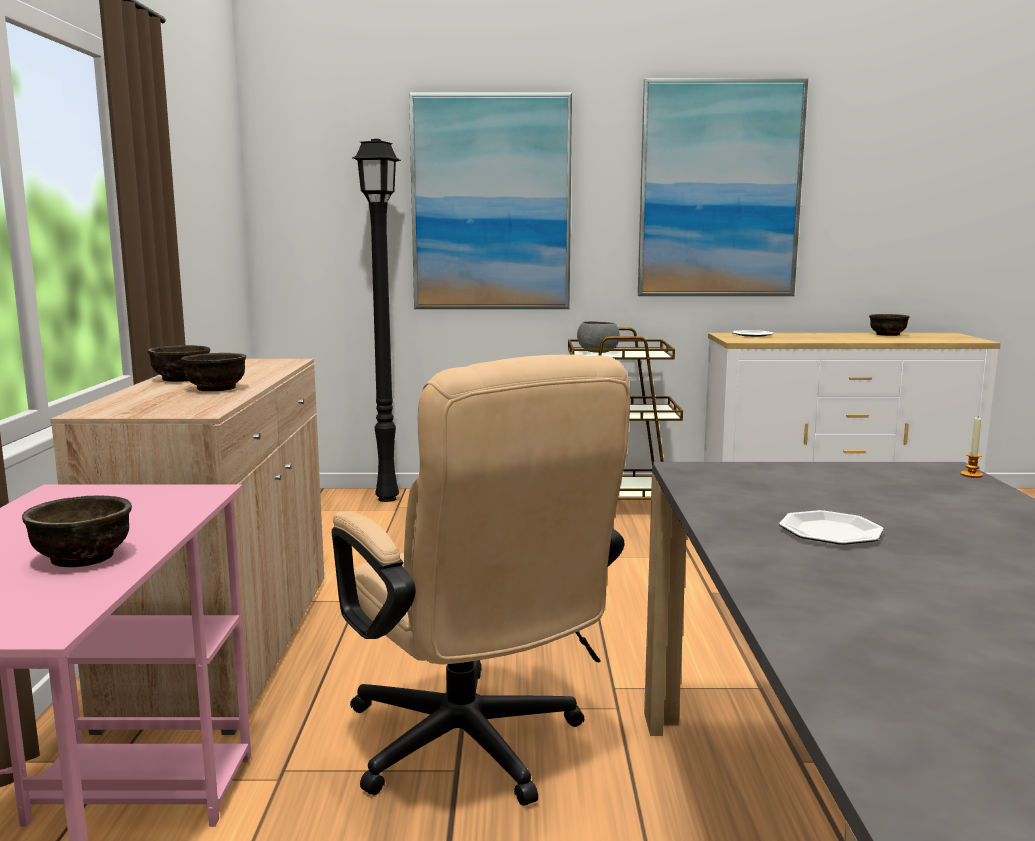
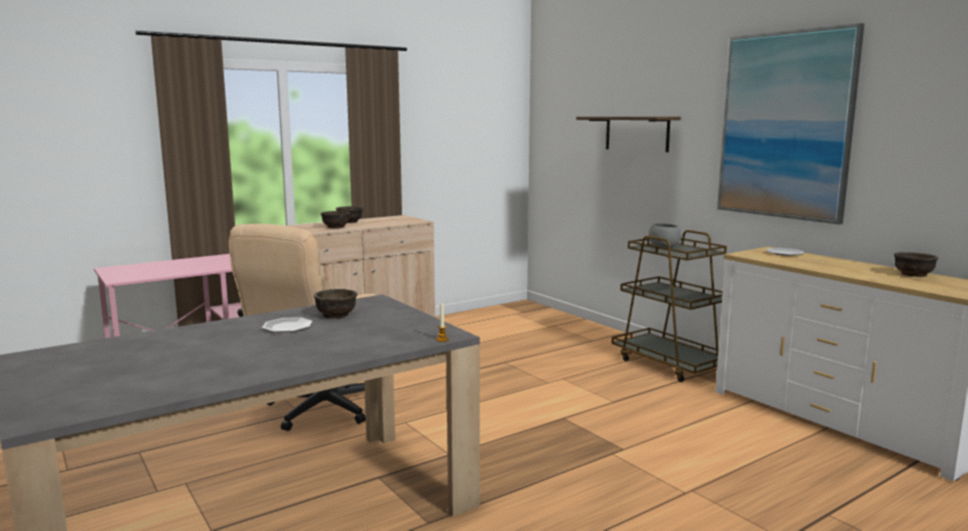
camera: 55 degrees right, 0 degrees up
brown bowl [22,496,132,567] -> brown bowl moved to [314,289,357,319]
black floor lamp [352,139,401,502] -> none
picture [409,92,572,309] -> shelf [576,117,681,152]

